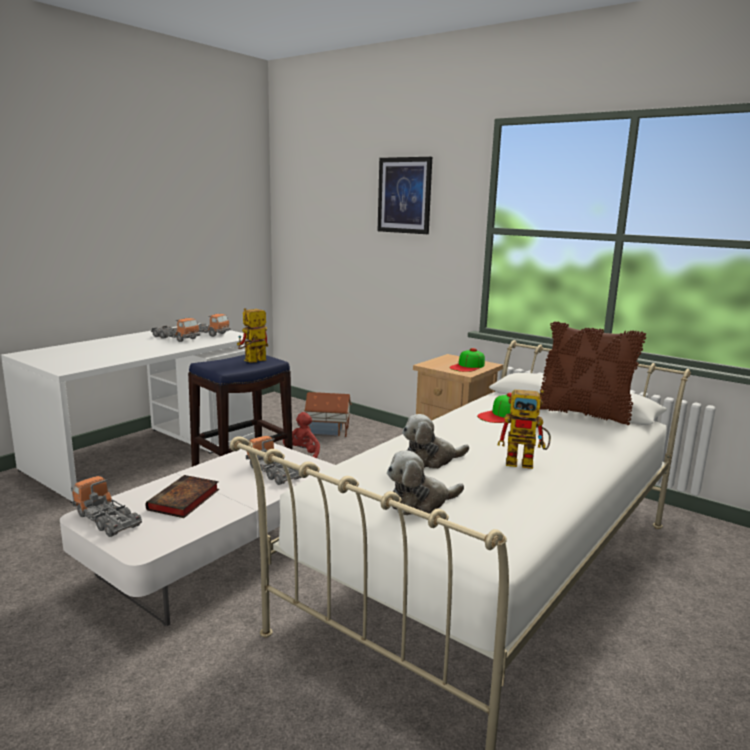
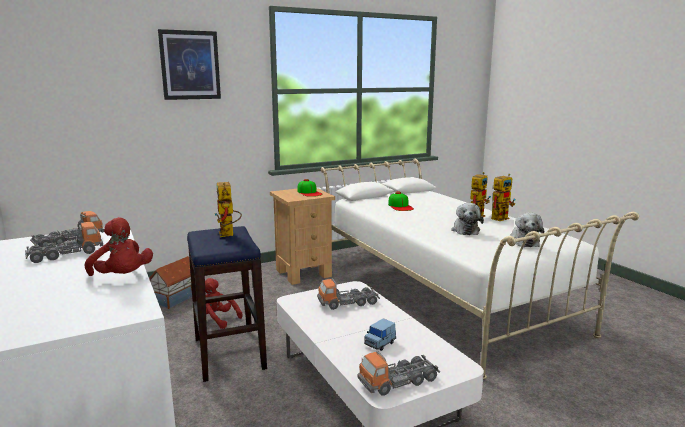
camera: 65 degrees left, 0 degrees up
book [146,475,219,518] -> blue toy car [364,318,396,351]
brown pillow [540,322,646,425] -> none
none -> red plush toy [84,217,153,276]
none -> toy robot [491,174,516,221]

